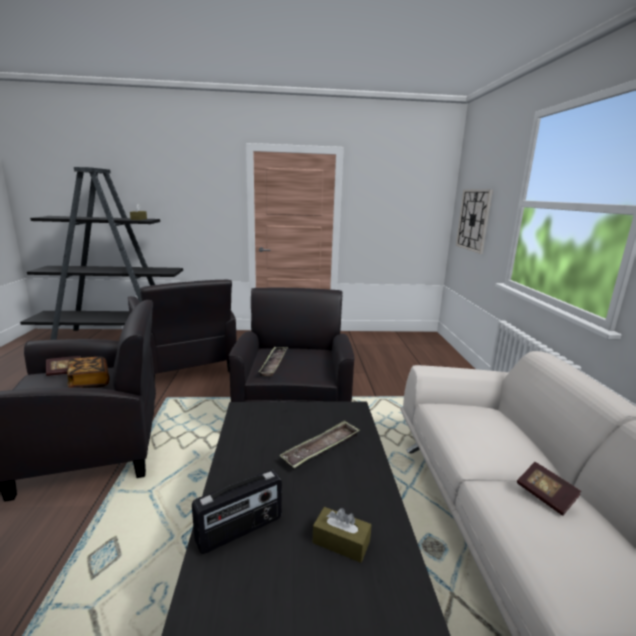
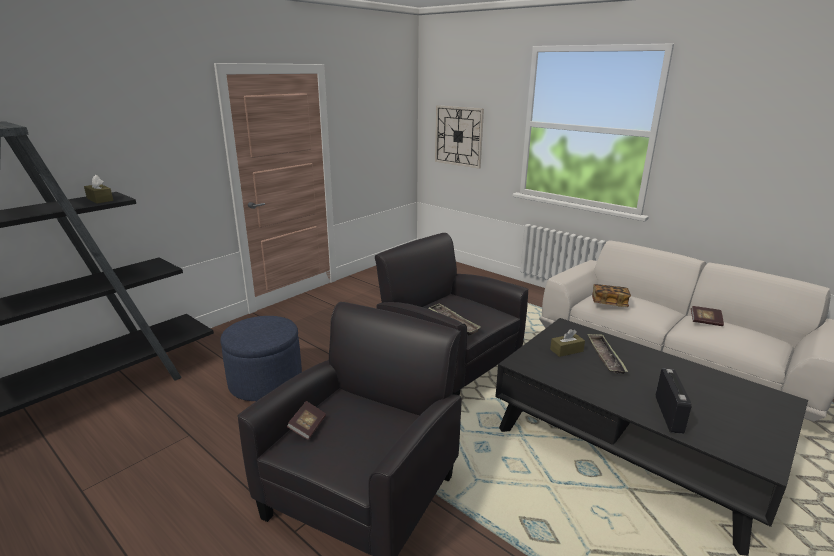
camera: 45 degrees left, 5 degrees up
book [67,357,110,388] -> book moved to [592,284,631,307]
black armchair [127,280,237,377] -> blue ottoman [220,316,302,401]
brown tissue box [313,507,372,563] -> brown tissue box moved to [550,329,585,357]

